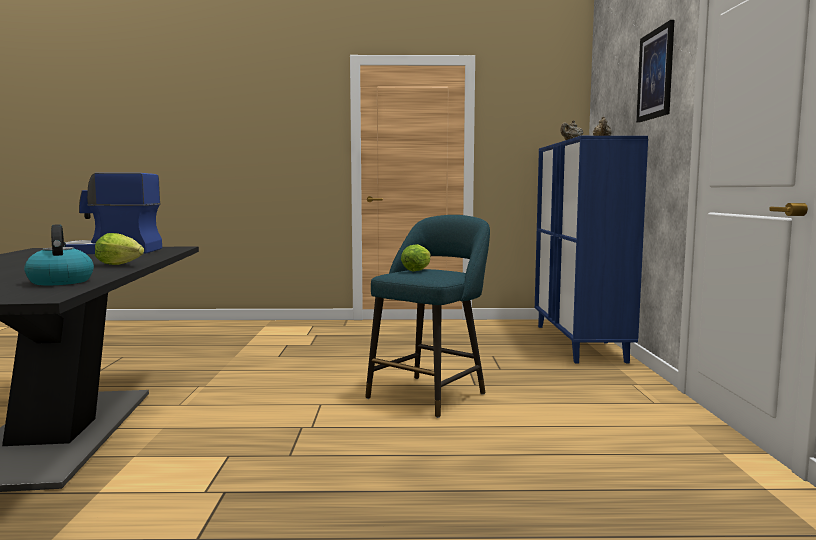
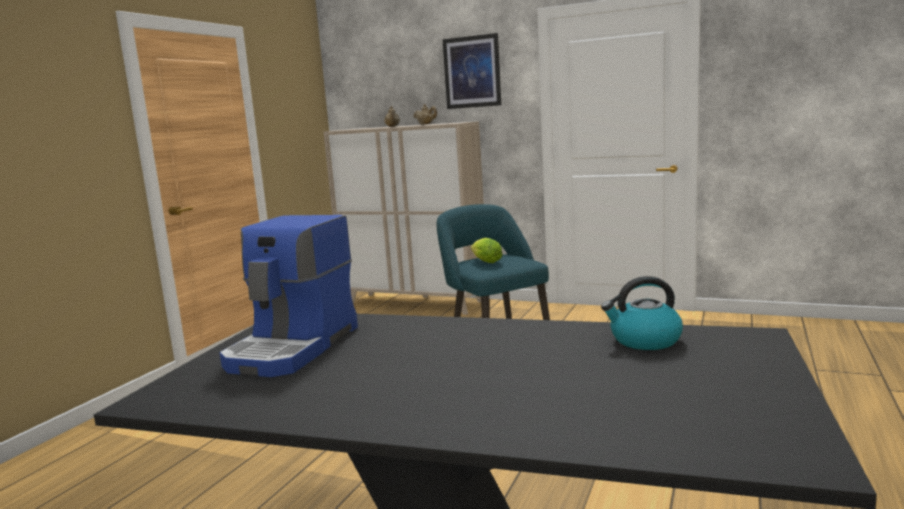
camera: 65 degrees left, 5 degrees up
lettuce [95,233,144,265] -> none
blue cabinet [535,136,648,364] -> beige cabinet [323,121,484,315]

